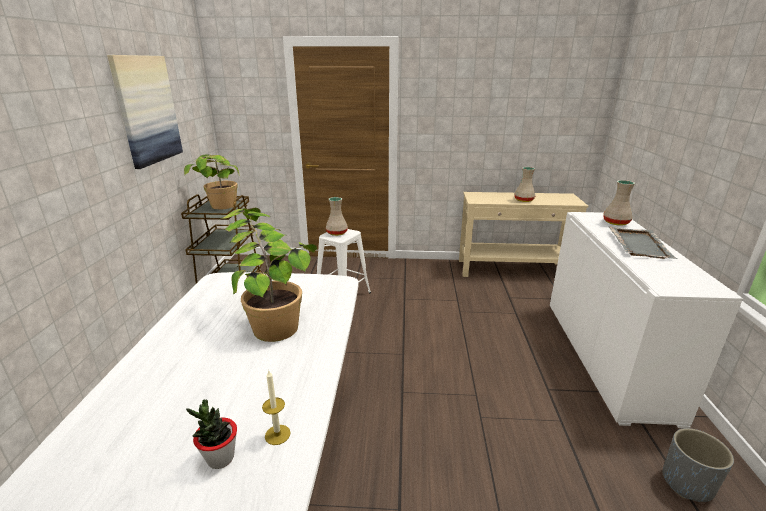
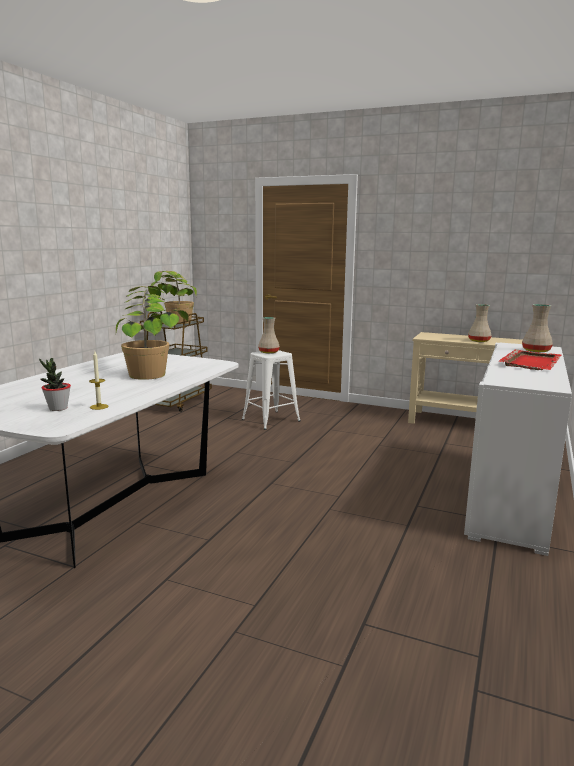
camera: 20 degrees right, 10 degrees down
picture [107,55,183,169] -> none
grey tray [609,227,678,259] -> red tray [499,349,561,370]
grey planter [662,428,734,502] -> none

